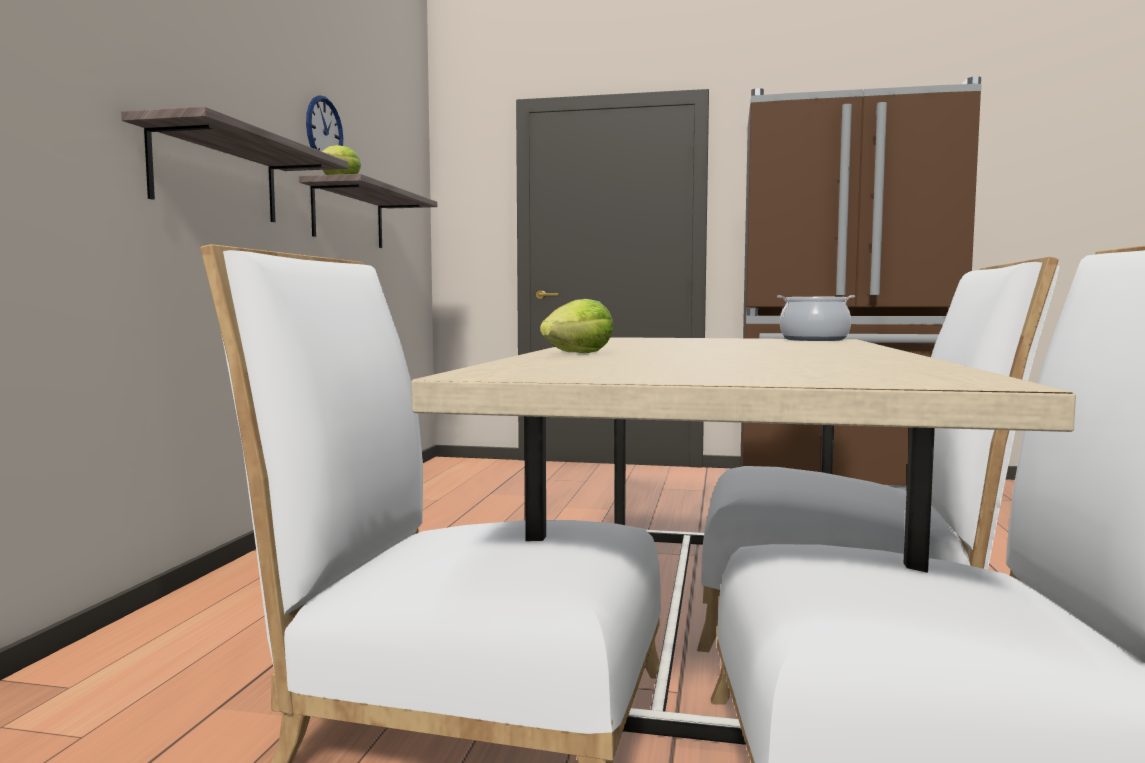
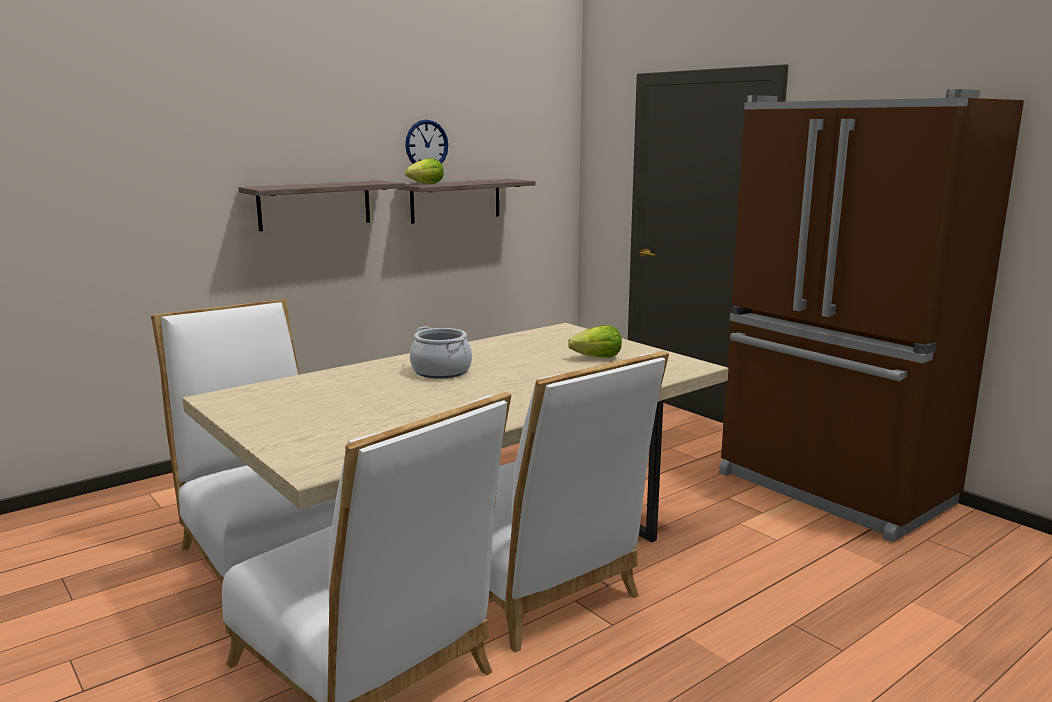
camera: 40 degrees right, 10 degrees up
lettuce [540,299,614,353] -> lettuce moved to [568,325,622,358]
cooking pot [777,295,855,341] -> cooking pot moved to [410,326,472,379]

